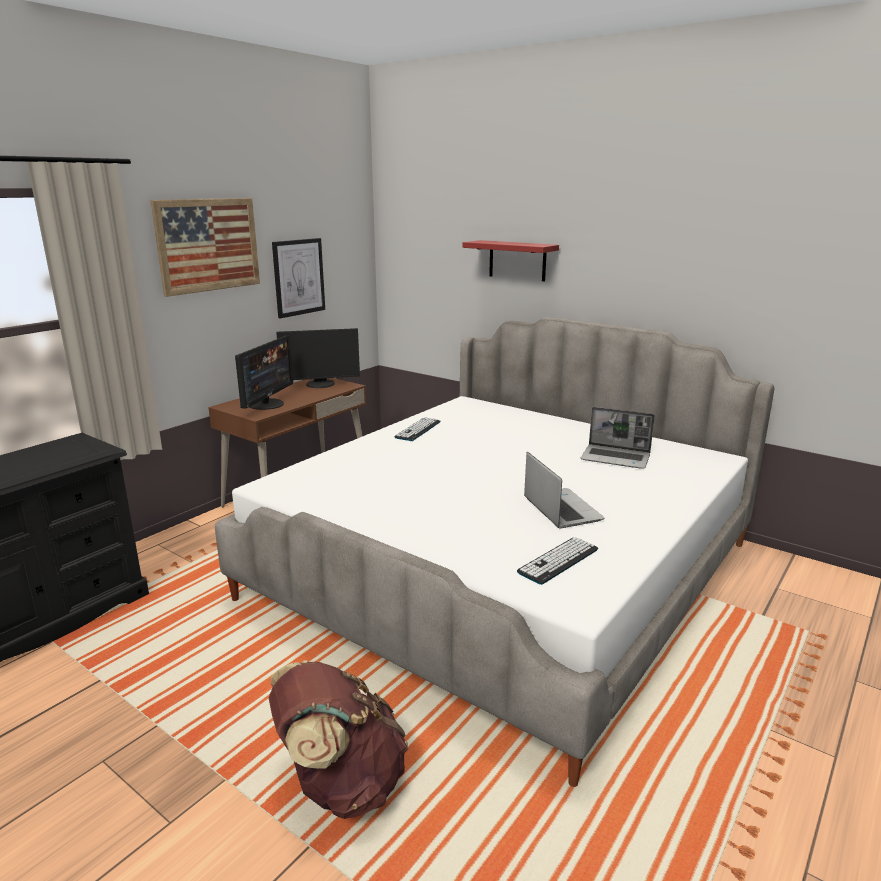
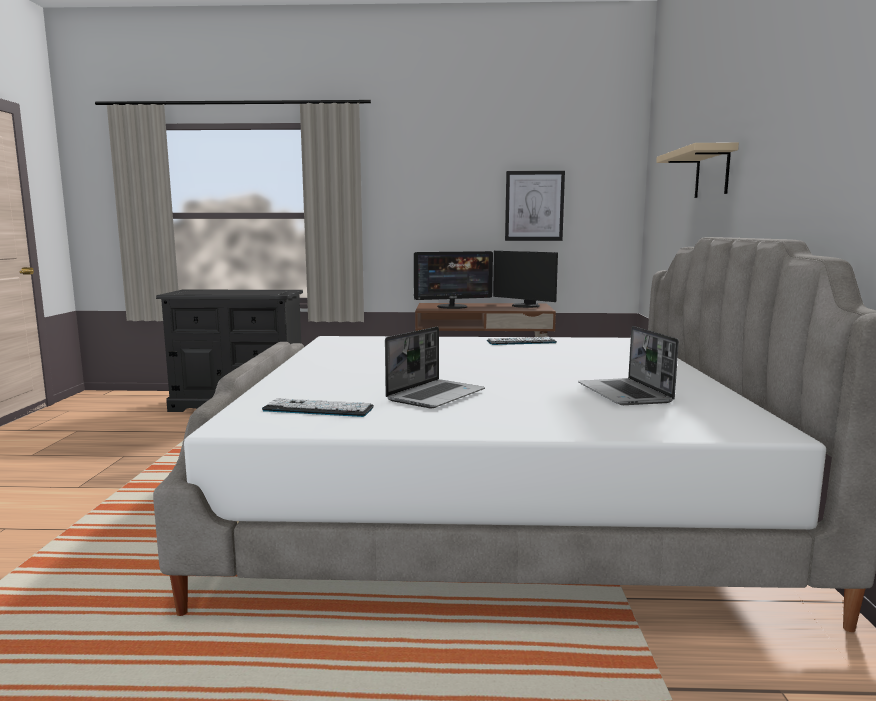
camera: 55 degrees right, 10 degrees down
picture [150,198,260,297] -> none
brown backpack [268,660,408,819] -> none
red shelf [463,240,559,281] -> beige shelf [656,143,739,198]

